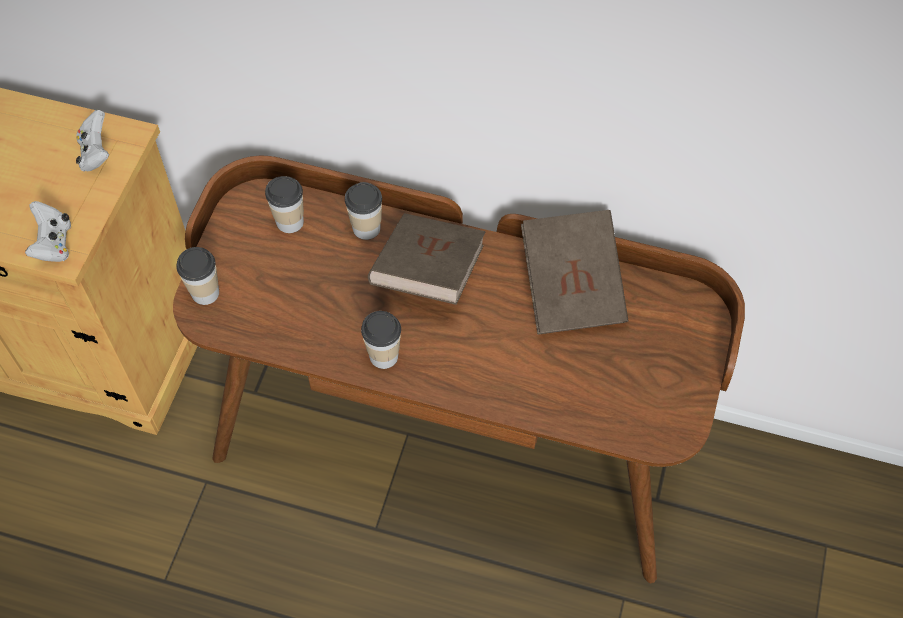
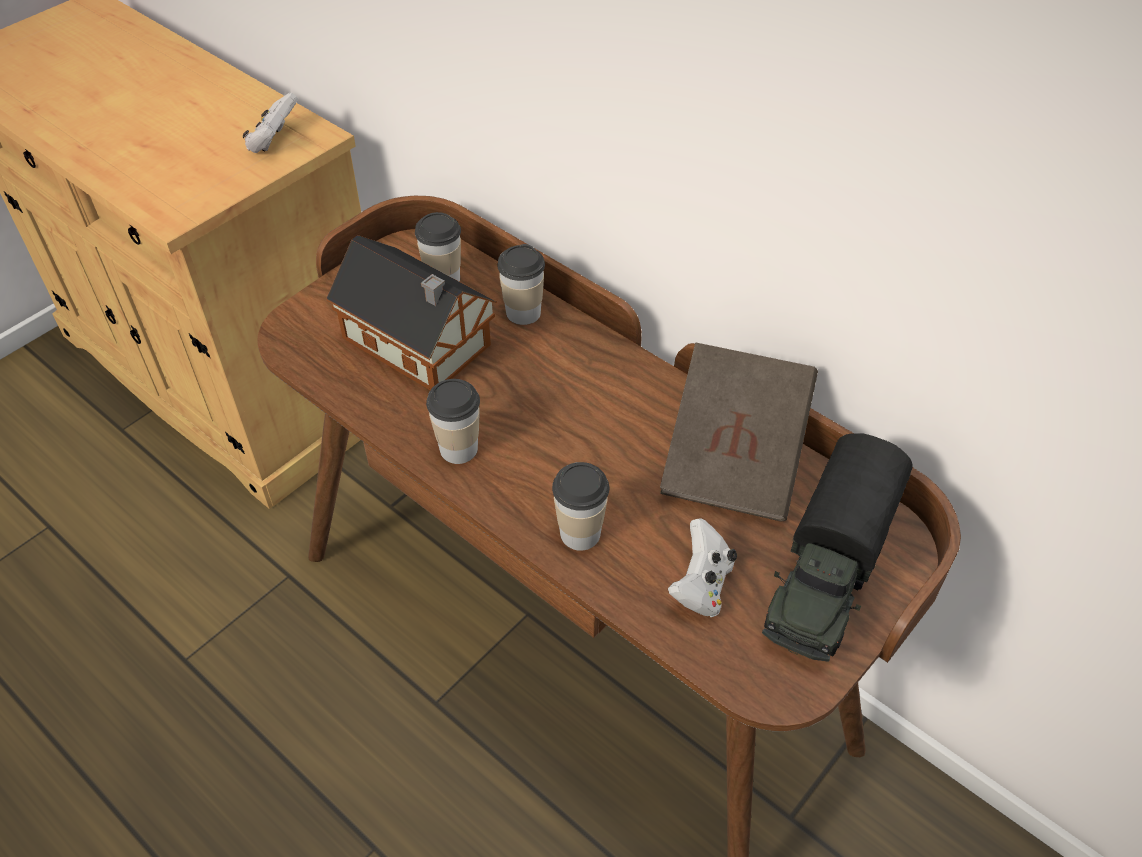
camera: 25 degrees right, 10 degrees down
white game controller [25,201,71,262] -> white game controller moved to [668,519,737,617]
cup [176,247,219,305] -> cup moved to [552,462,609,551]
brown book [368,213,485,305] -> none
none -> toy house [326,235,497,390]
none -> toy truck [762,433,913,662]

